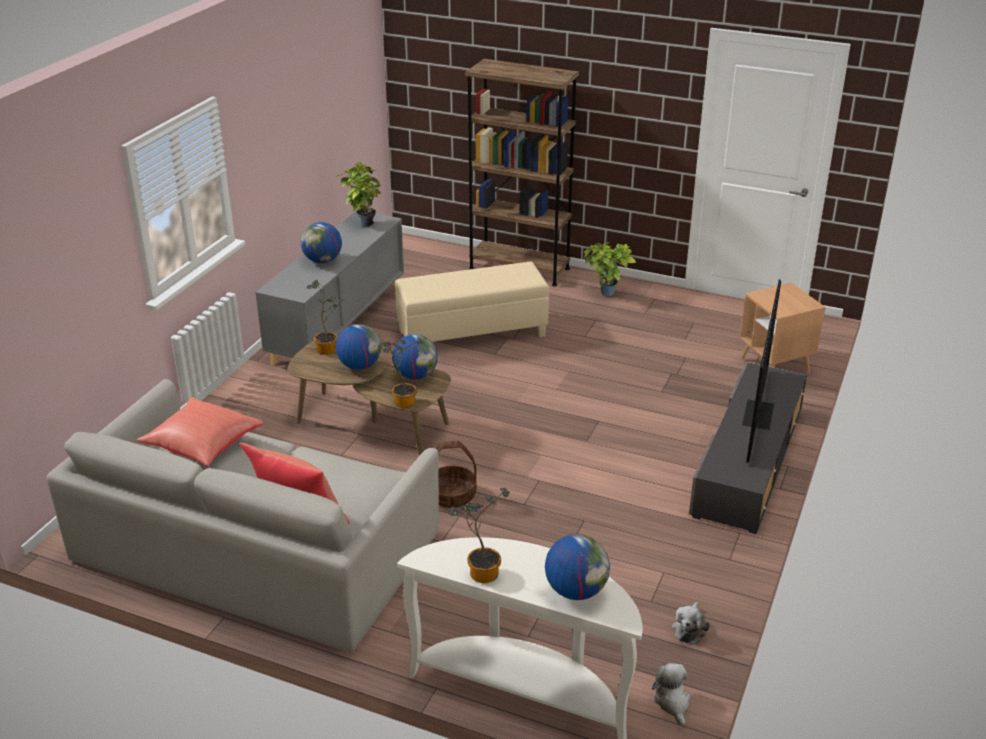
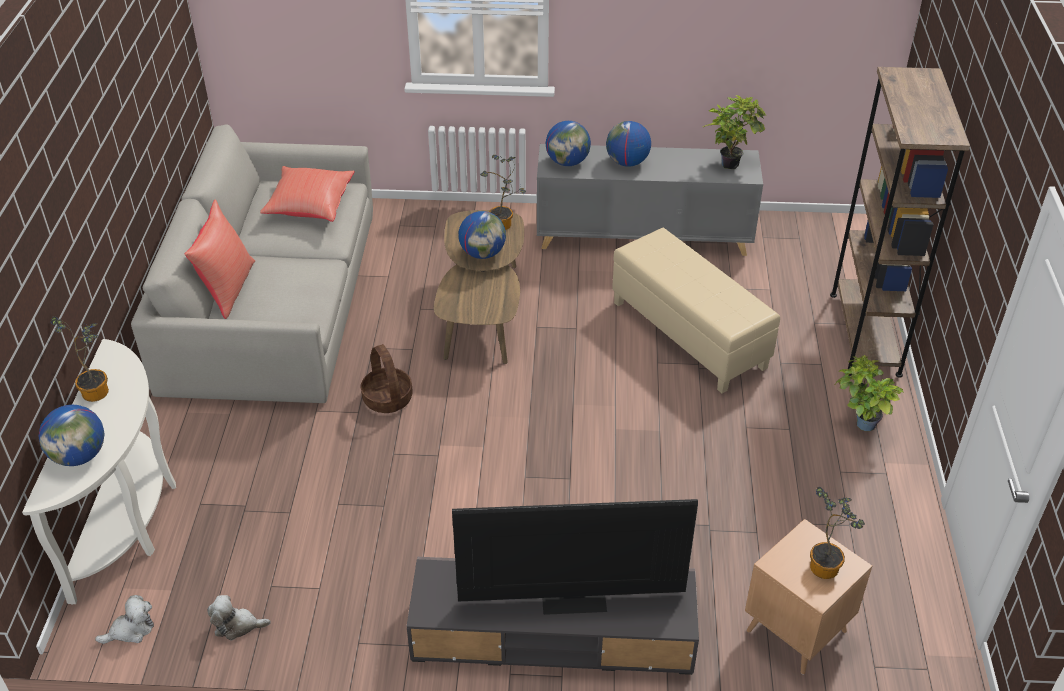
camera: 70 degrees right, 10 degrees up
potted plant [381,338,424,408] -> potted plant moved to [810,487,865,579]
globe [392,334,438,380] -> globe moved to [546,121,591,166]

